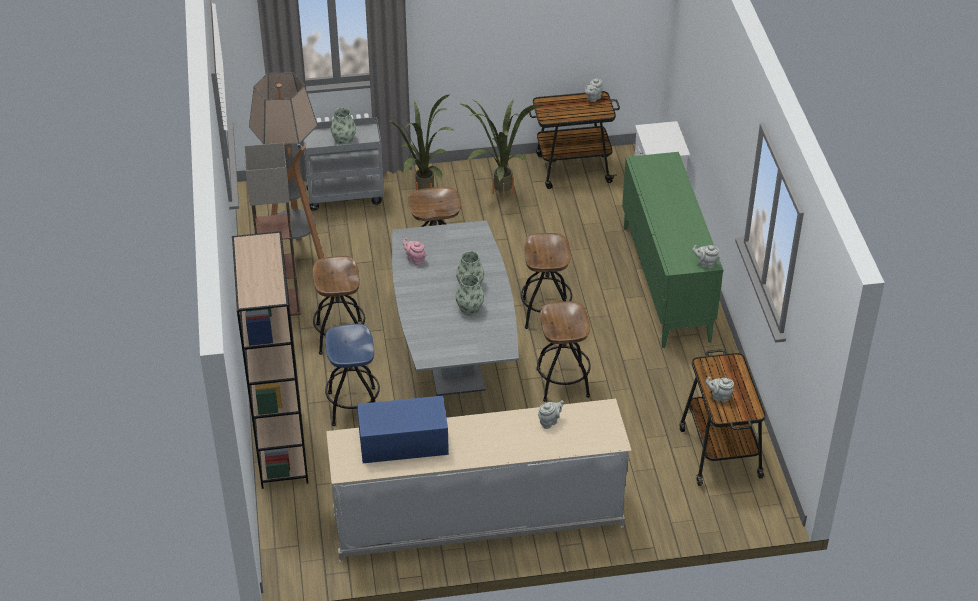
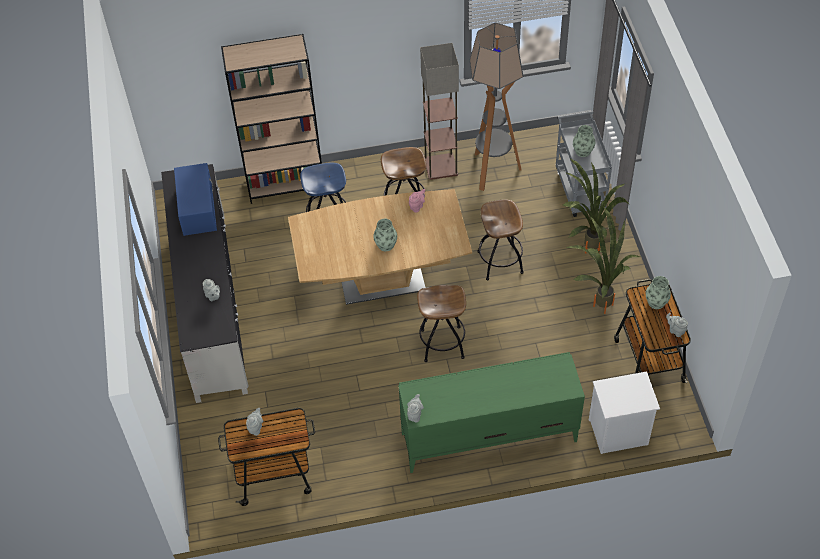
camera: 90 degrees right, 10 degrees up
beige cabinet [326,399,632,562] -> black cabinet [161,164,248,403]
grey dining table [392,220,519,396] -> brown dining table [288,189,472,305]
vase [456,274,484,316] -> vase moved to [646,276,671,309]
brown stool [536,301,591,402] -> none

